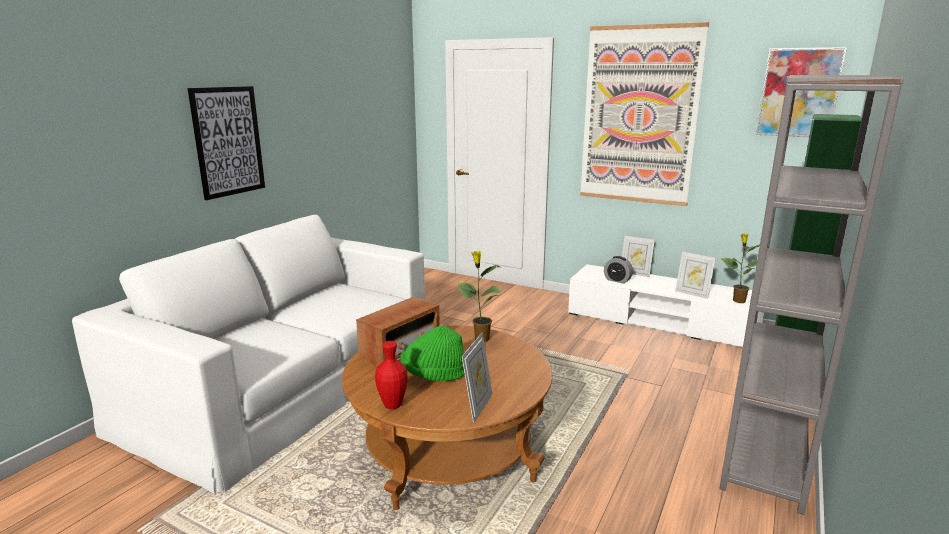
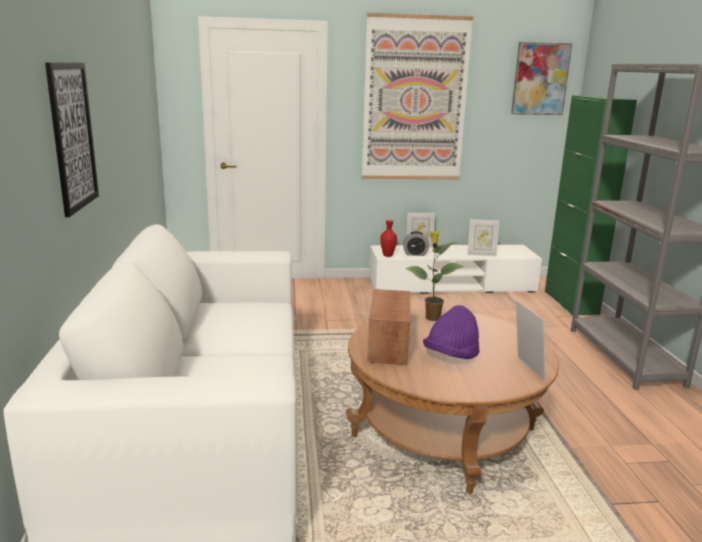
camera: 35 degrees left, 0 degrees up
red vase [375,341,407,409] -> red vase moved to [380,220,397,257]
green hat [401,326,465,381] -> purple hat [423,305,480,359]
potted plant [721,234,760,303] -> none

